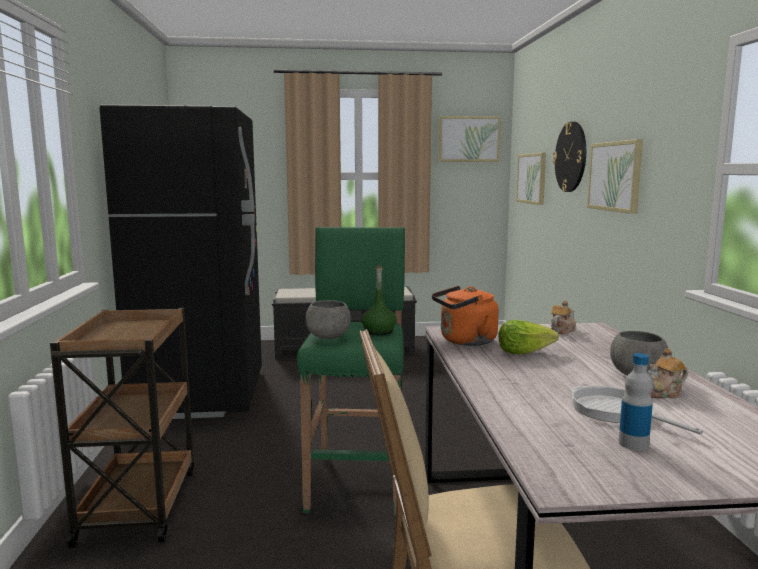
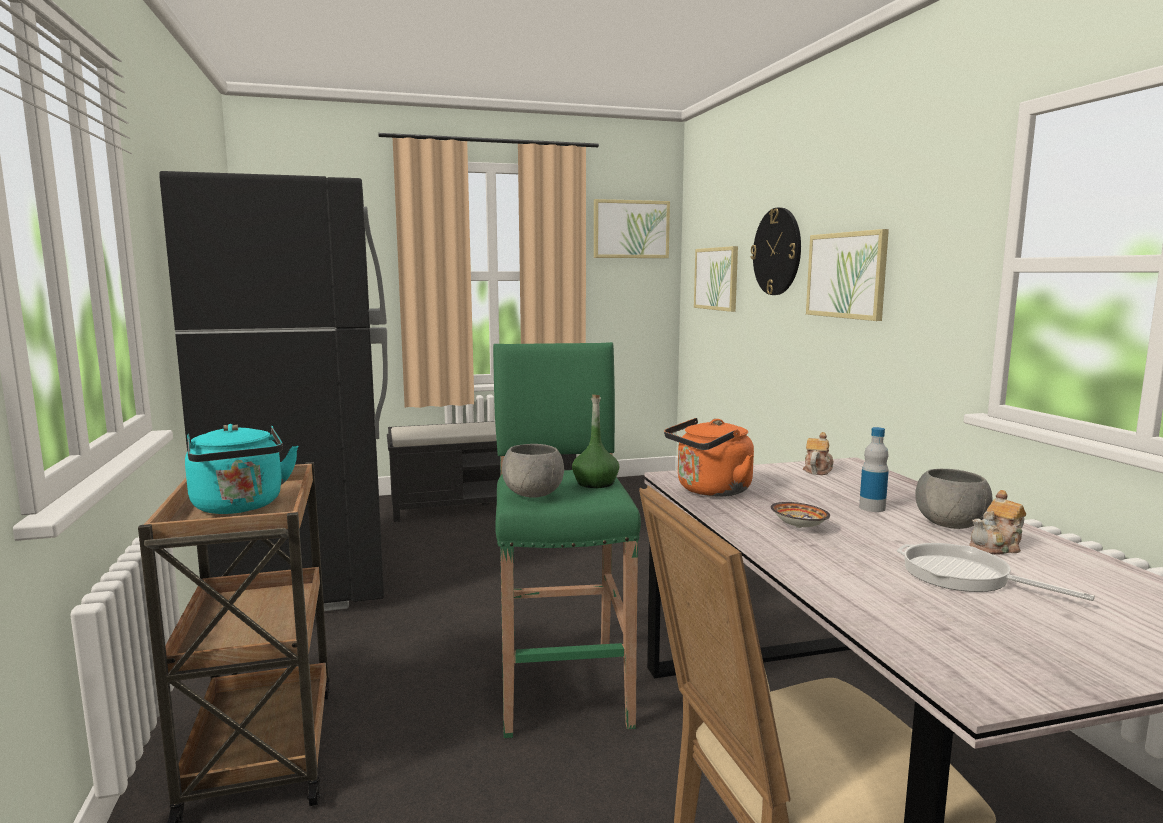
camera: 10 degrees left, 0 degrees up
lettuce [499,320,559,354] -> none
bottle [619,353,653,451] -> bottle moved to [859,427,889,512]
none -> turquoise kettle [185,424,298,514]
none -> bowl [771,502,830,528]

